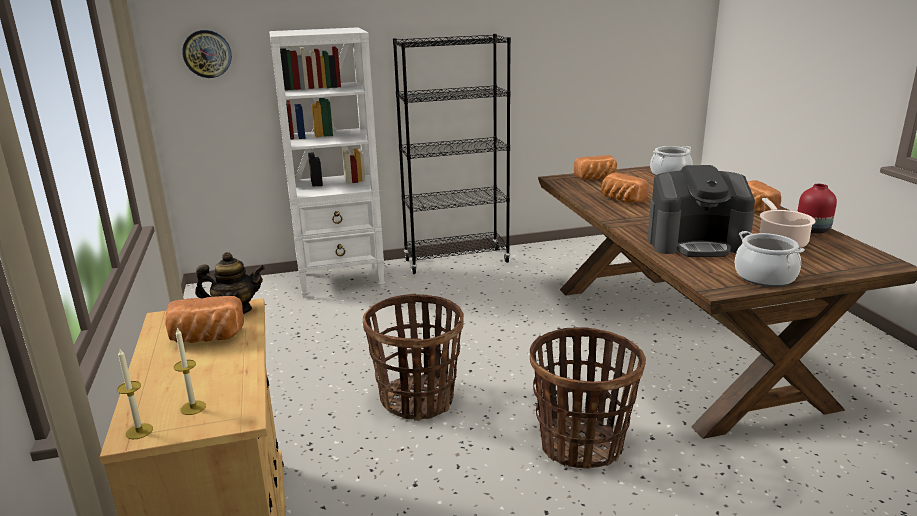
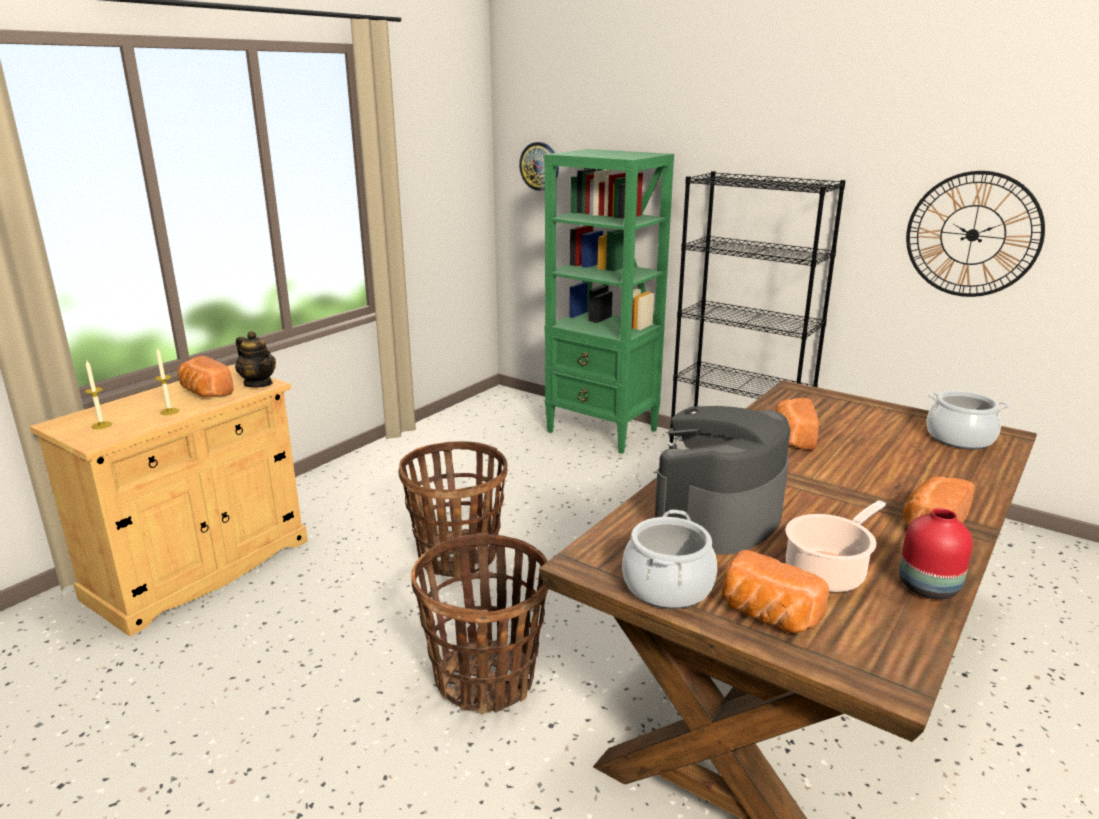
camera: 50 degrees right, 0 degrees up
candle [117,349,153,439] -> candle moved to [155,348,179,415]
white bookcase [269,27,385,298] -> green bookcase [544,149,674,454]
bread [574,155,617,180] -> bread moved to [722,550,829,633]
coffee machine [647,165,755,257] -> coffee machine turned 75 degrees clockwise [655,406,790,555]
none -> wall clock [906,171,1045,297]

